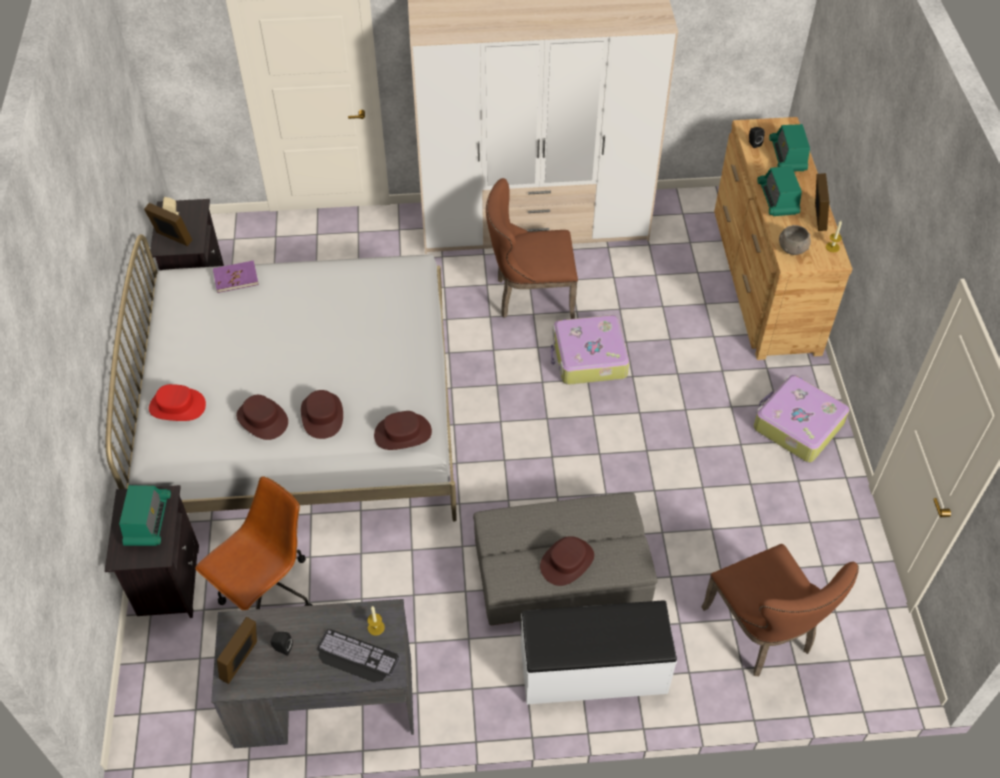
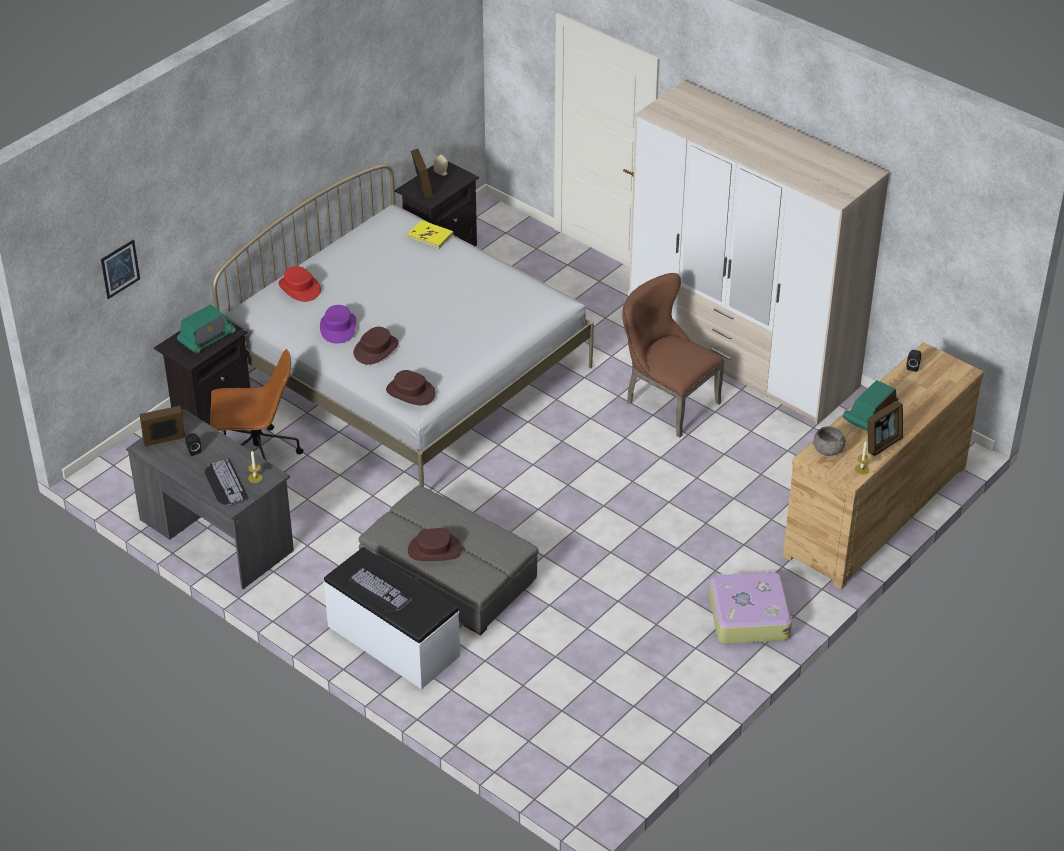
camera: 45 degrees right, 10 degrees down
purple book [213,261,259,293] -> yellow book [407,220,453,249]
brown hat [236,395,288,440] -> purple hat [320,305,356,343]
suitcase [550,315,629,385] -> none
brown chair [702,544,859,676] -> none
radio [769,124,810,171] -> none
none -> picture [101,239,140,299]
none -> keyboard [349,568,412,612]

